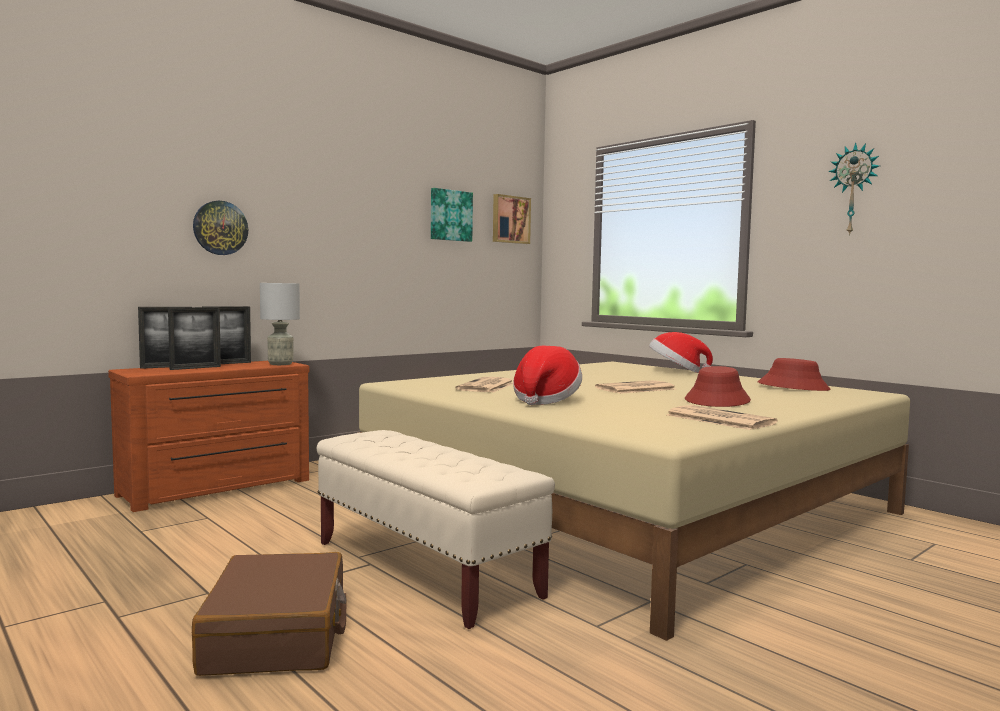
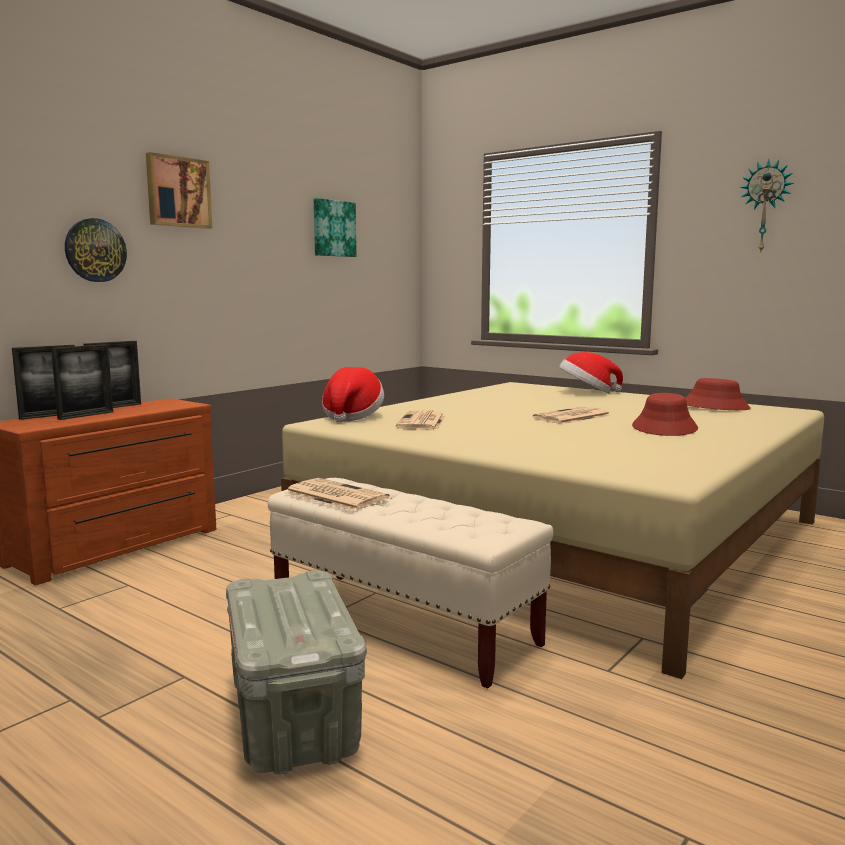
camera: 10 degrees left, 5 degrees up
brown suitcase [192,552,346,676] -> grey storage box [226,571,367,775]
grey table lamp [260,283,300,365] -> none
picture [493,194,531,244] -> picture moved to [146,152,212,229]
hat [513,346,582,405] -> hat moved to [322,367,384,422]
newspaper [667,405,777,430] -> newspaper moved to [285,478,390,511]

